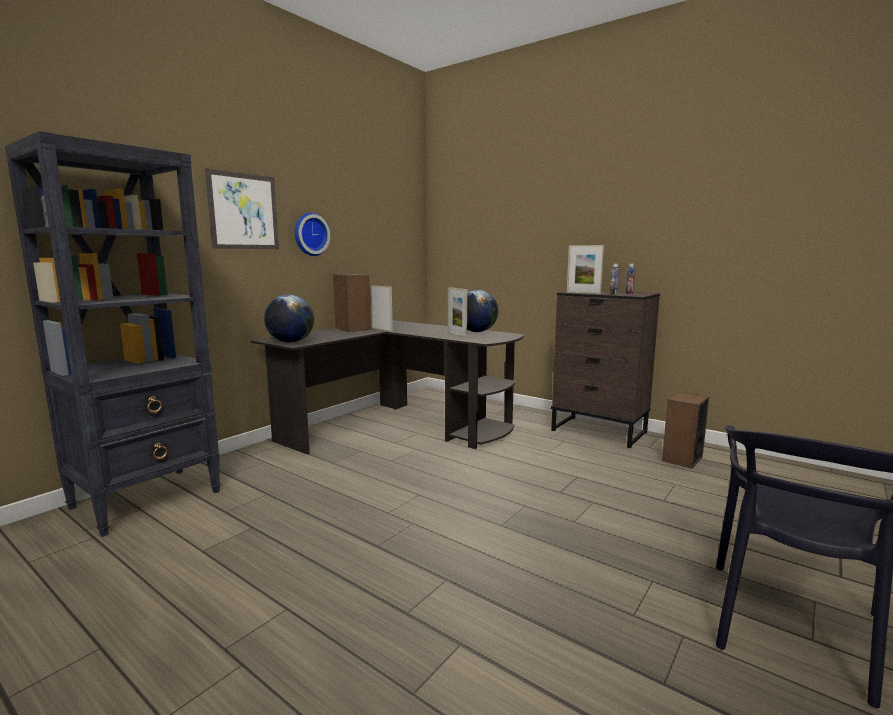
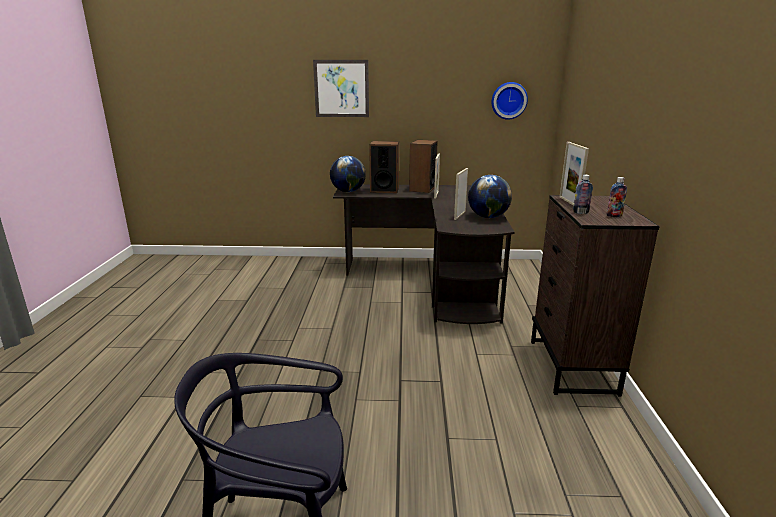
camera: 55 degrees right, 10 degrees up
black bookcase [5,131,221,537] -> none
wall clock [295,212,330,256] -> wall clock moved to [491,82,528,120]
speaker [662,392,709,469] -> speaker moved to [369,141,399,193]

